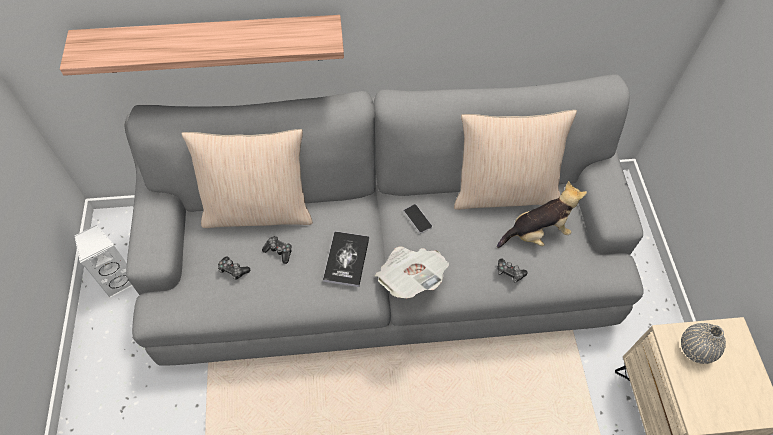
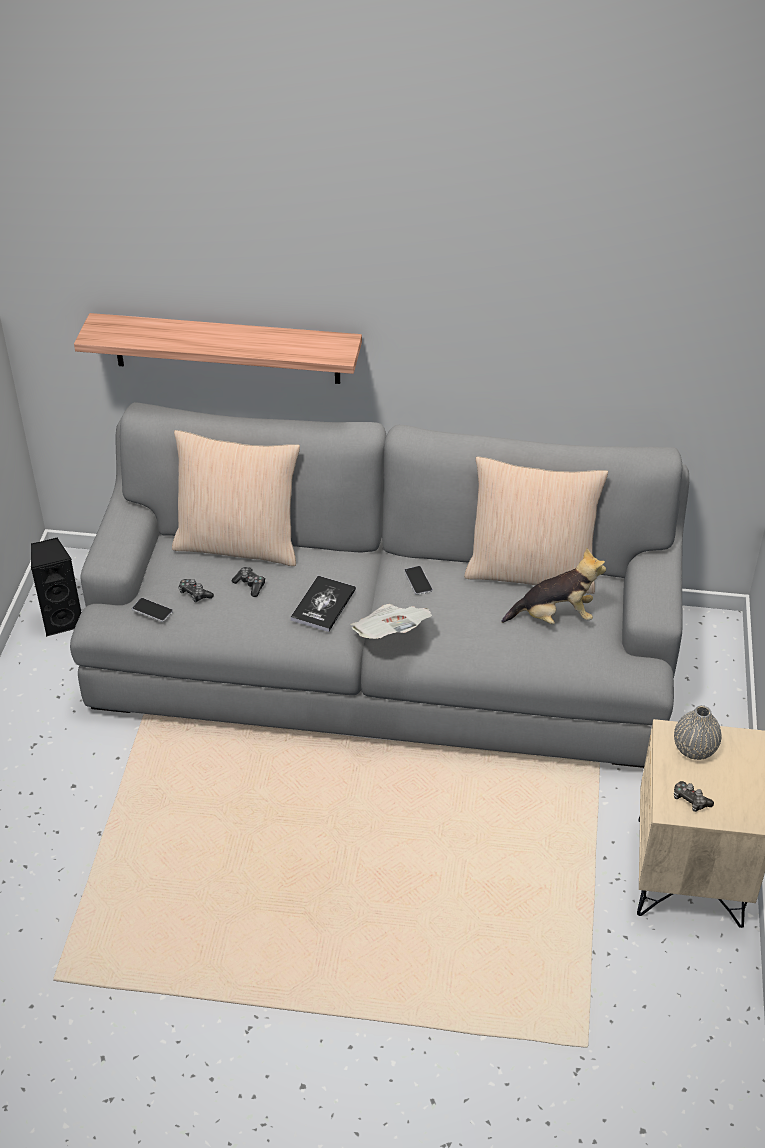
camera: 15 degrees right, 15 degrees down
white speaker [74,225,132,298] -> black speaker [31,537,82,637]
game controller [497,258,528,283] -> game controller moved to [674,781,714,812]
none -> phone [132,598,173,622]

